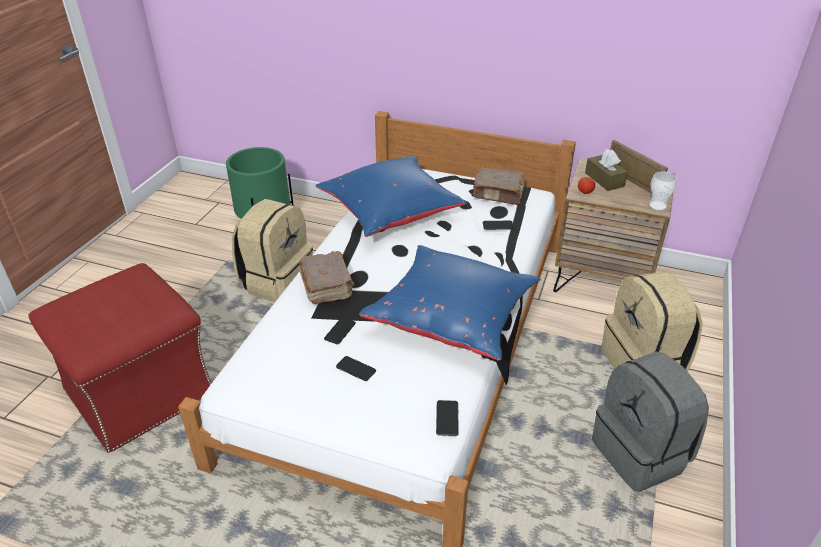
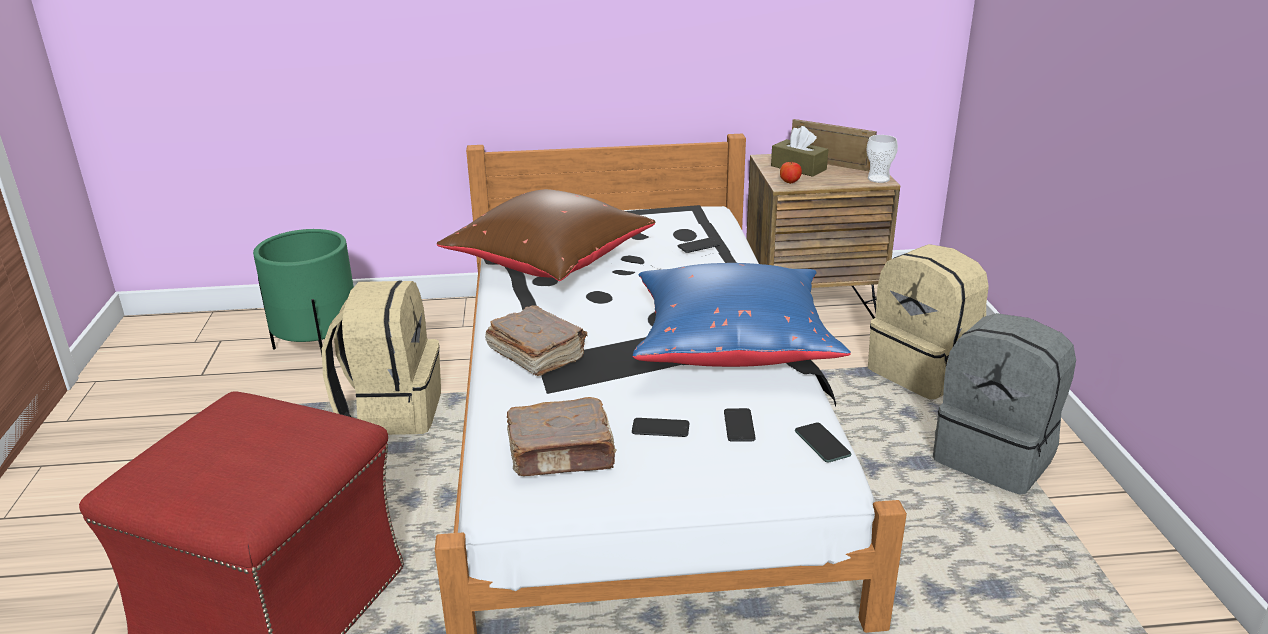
camera: 25 degrees left, 10 degrees down
blue pillow [316,156,467,237] -> brown pillow [437,189,655,281]
phone [324,318,356,344] -> phone moved to [724,408,756,442]
brown book [473,167,525,205] -> brown book moved to [507,397,617,476]

